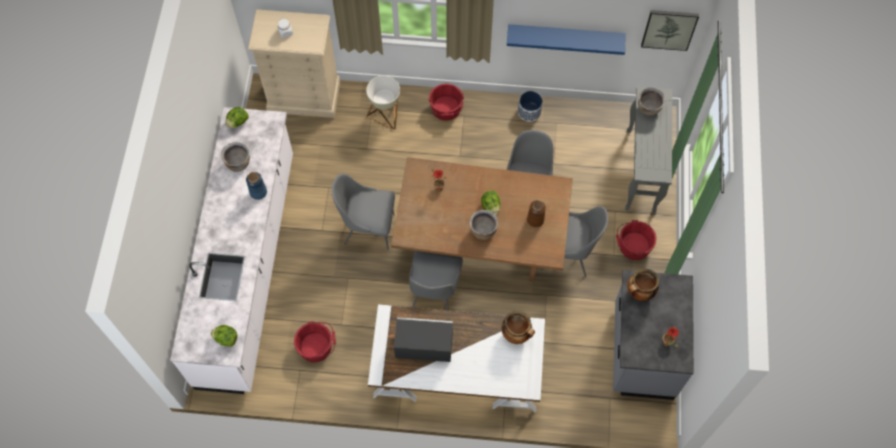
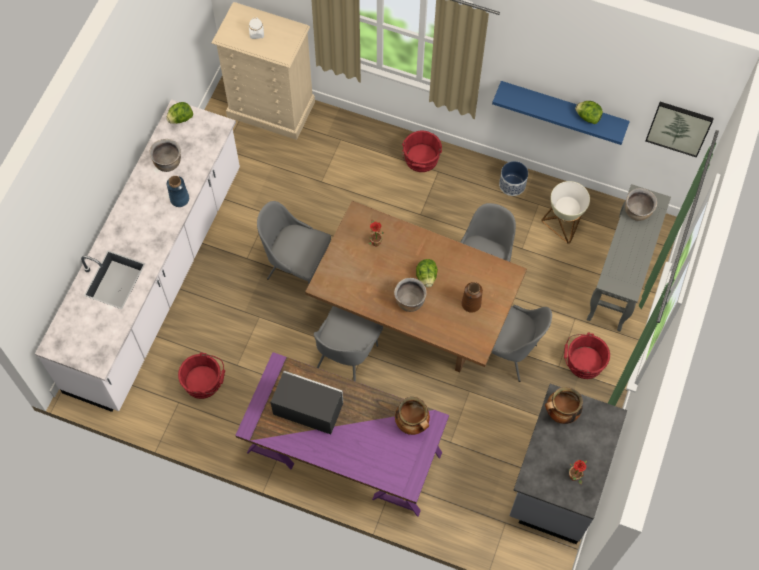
camera: 15 degrees right, 0 degrees up
lettuce [211,325,237,347] -> lettuce moved to [575,101,603,124]
planter [366,76,400,129] -> planter moved to [541,181,590,243]
white desk [368,304,545,413] -> purple desk [235,352,449,517]

